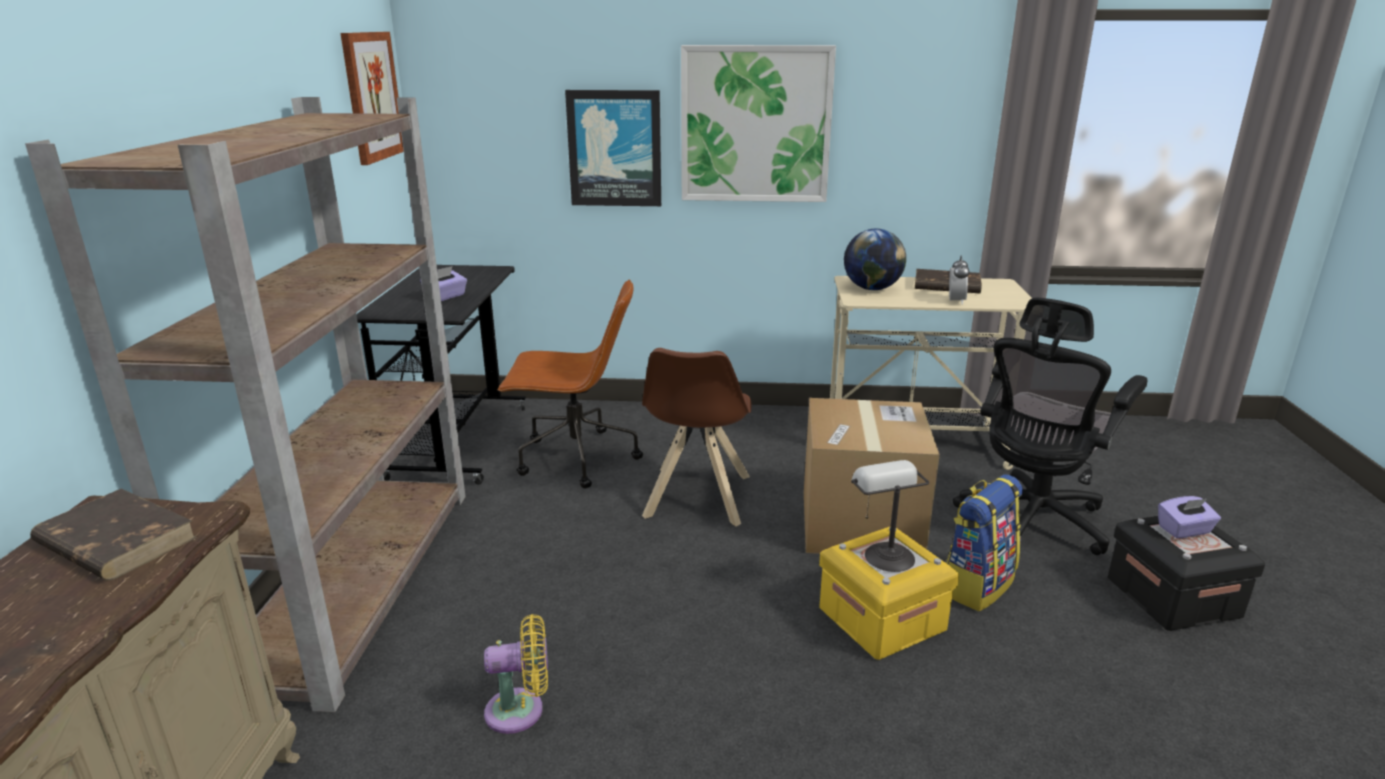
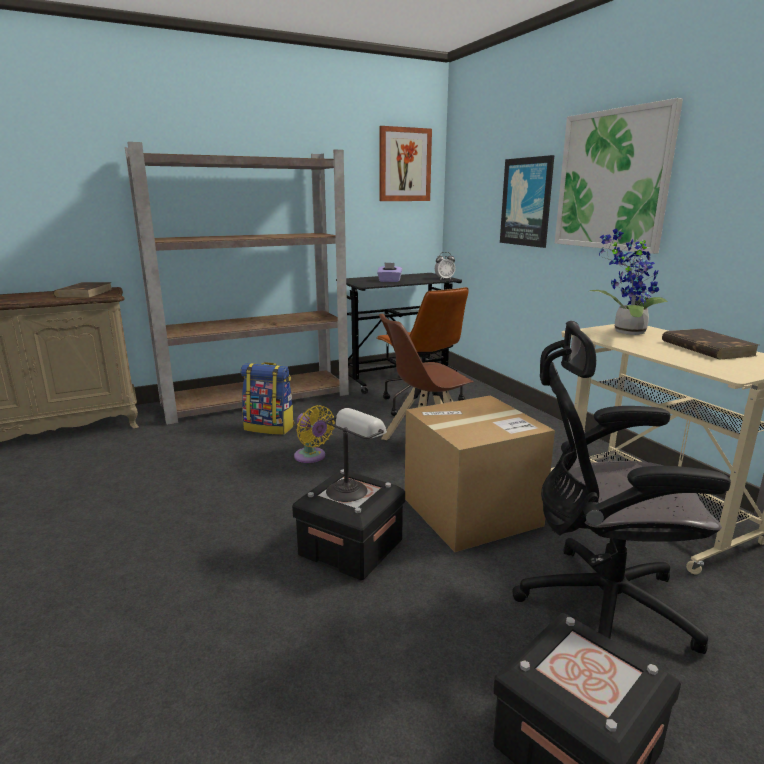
camera: 60 degrees right, 5 degrees down
yellow fan [484,614,548,734] -> yellow fan moved to [294,405,335,463]
yellow storage box [819,527,959,660] -> black storage box [292,469,405,580]
globe [844,228,906,290] -> potted plant [590,229,668,335]
backpack [945,474,1023,611] -> backpack moved to [241,362,294,435]
alarm clock [949,256,970,305] -> alarm clock moved to [435,252,455,280]
purple tissue box [1158,496,1221,538] -> none

